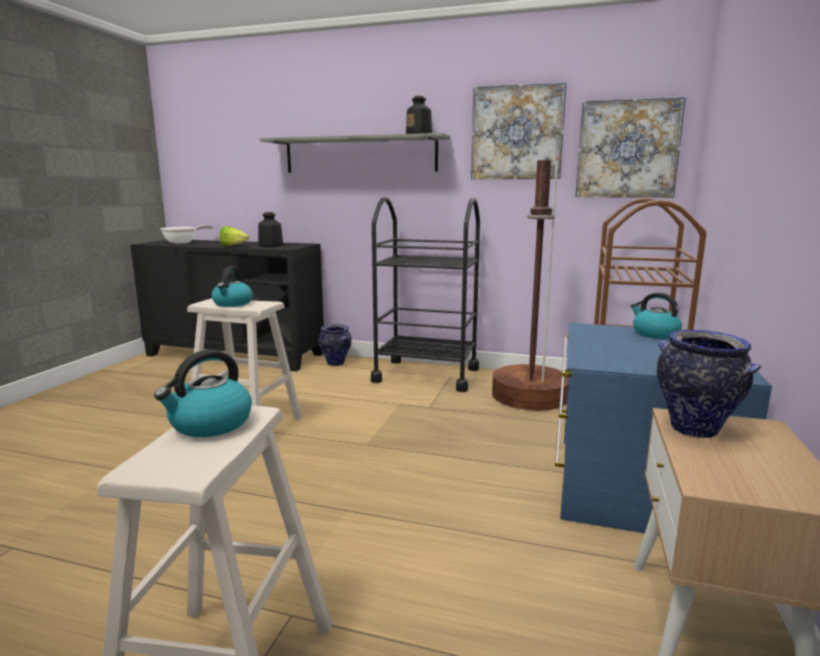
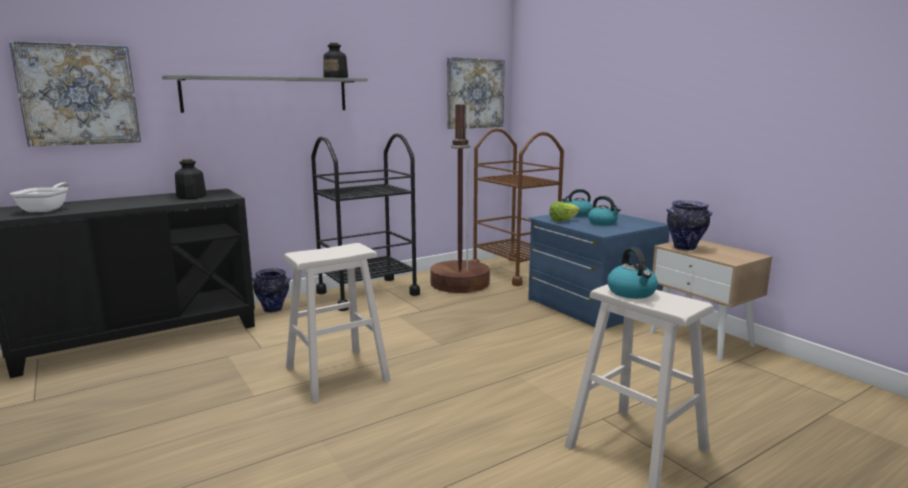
camera: 50 degrees left, 0 degrees up
kettle [211,267,252,307] -> kettle moved to [588,196,621,226]
lettuce [219,226,250,246] -> lettuce moved to [549,201,580,222]
picture [471,82,567,179] -> picture moved to [9,41,141,147]

